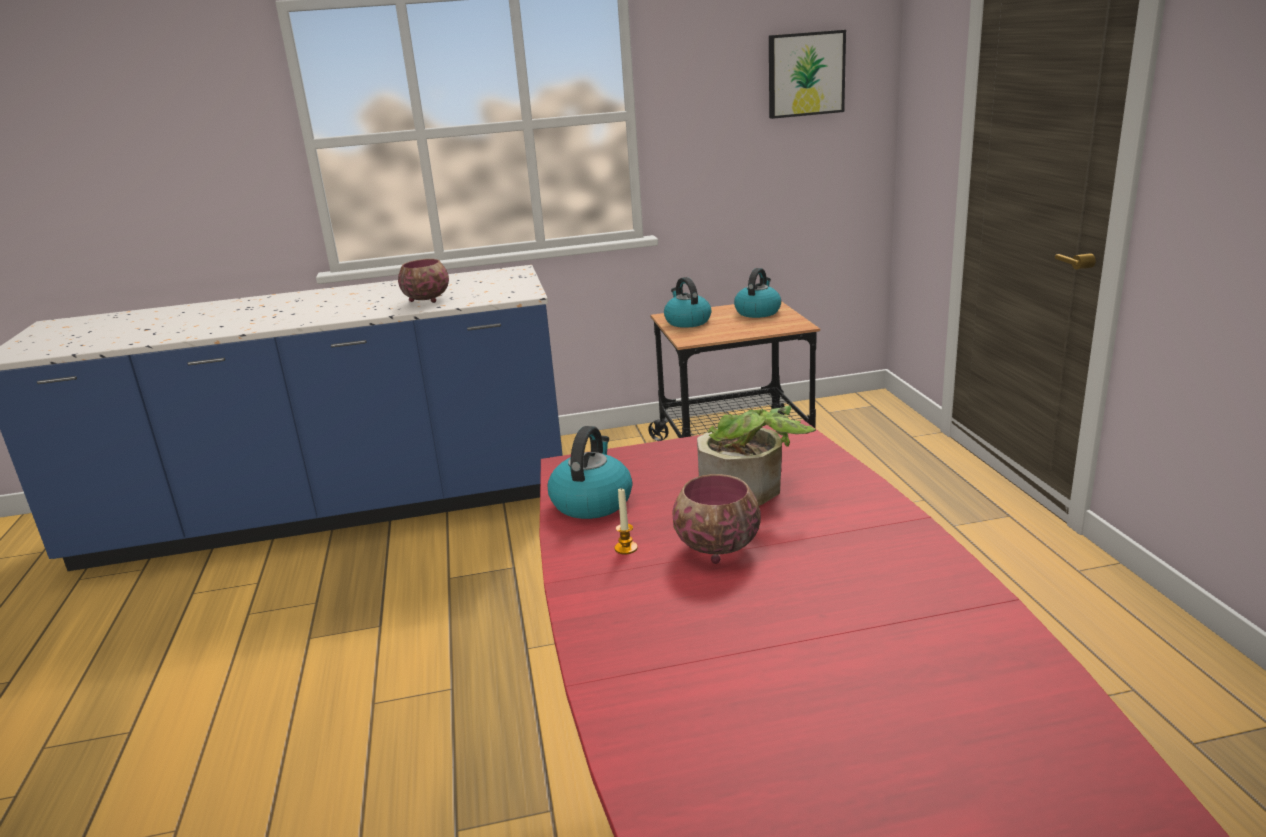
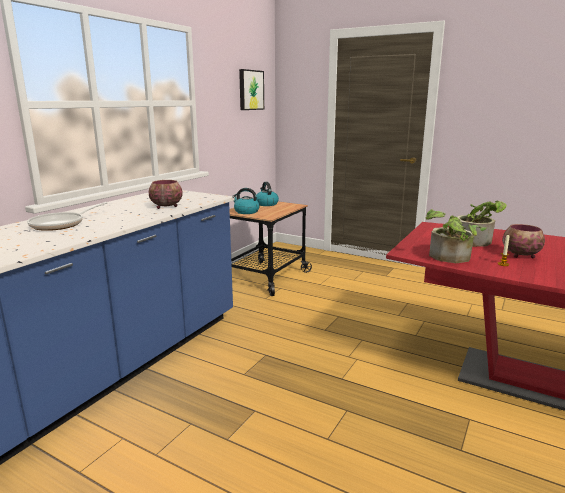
camera: 50 degrees left, 5 degrees down
kettle [548,426,632,519] -> potted plant [426,209,487,263]
none -> frying pan [27,202,107,231]

